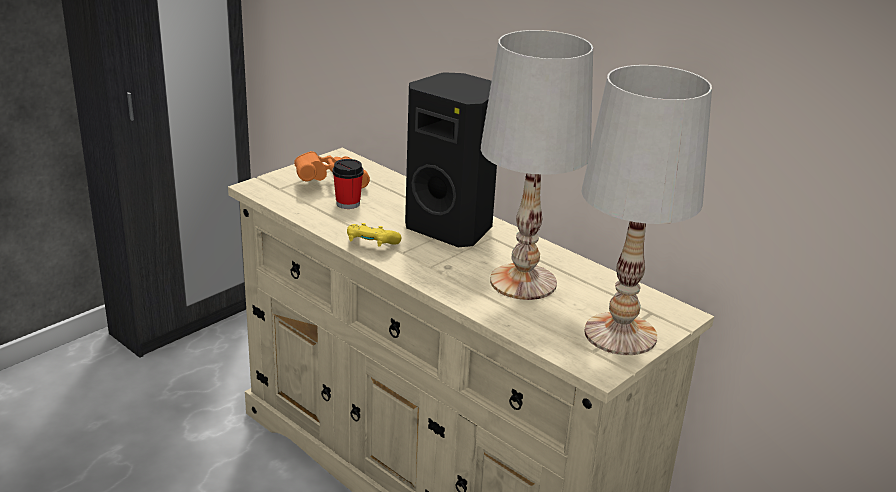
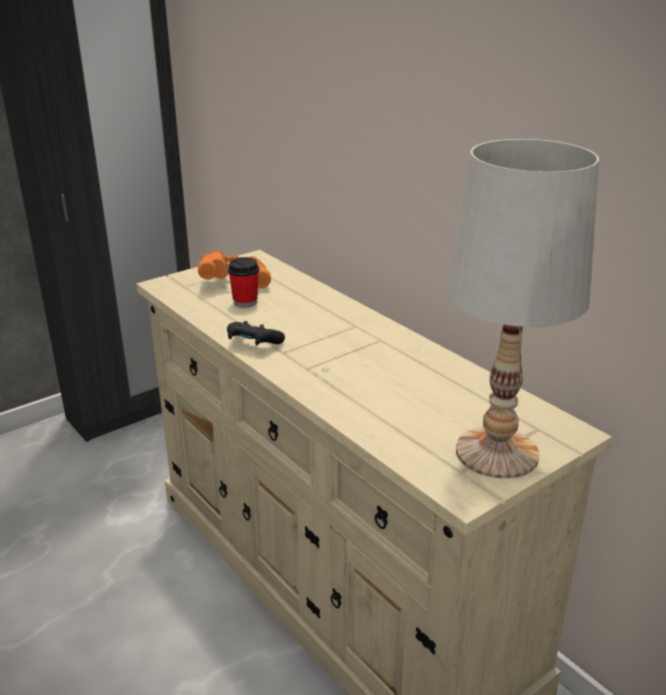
camera: 10 degrees right, 0 degrees up
yellow game controller [347,223,401,247] -> black game controller [227,321,285,346]
black speaker [405,72,497,247] -> none
white table lamp [481,30,593,300] -> none

